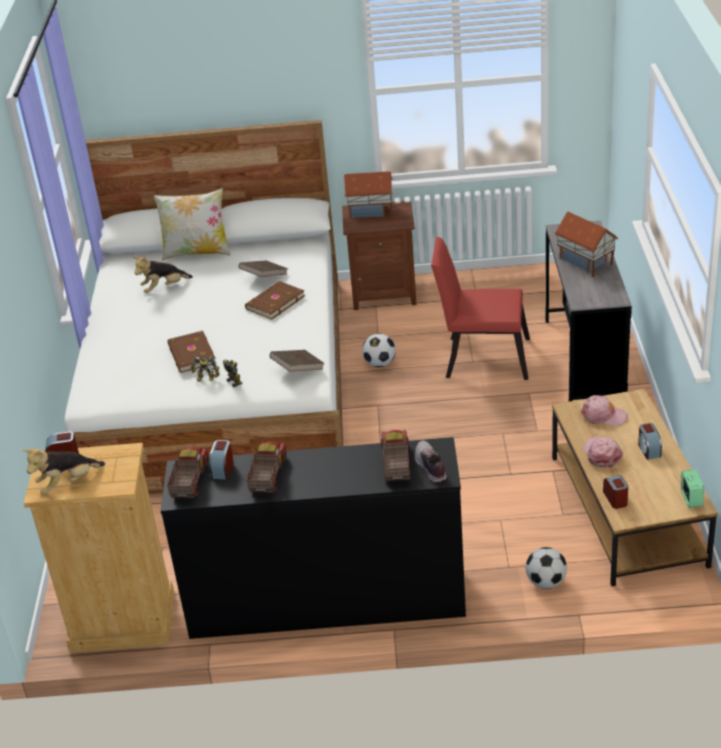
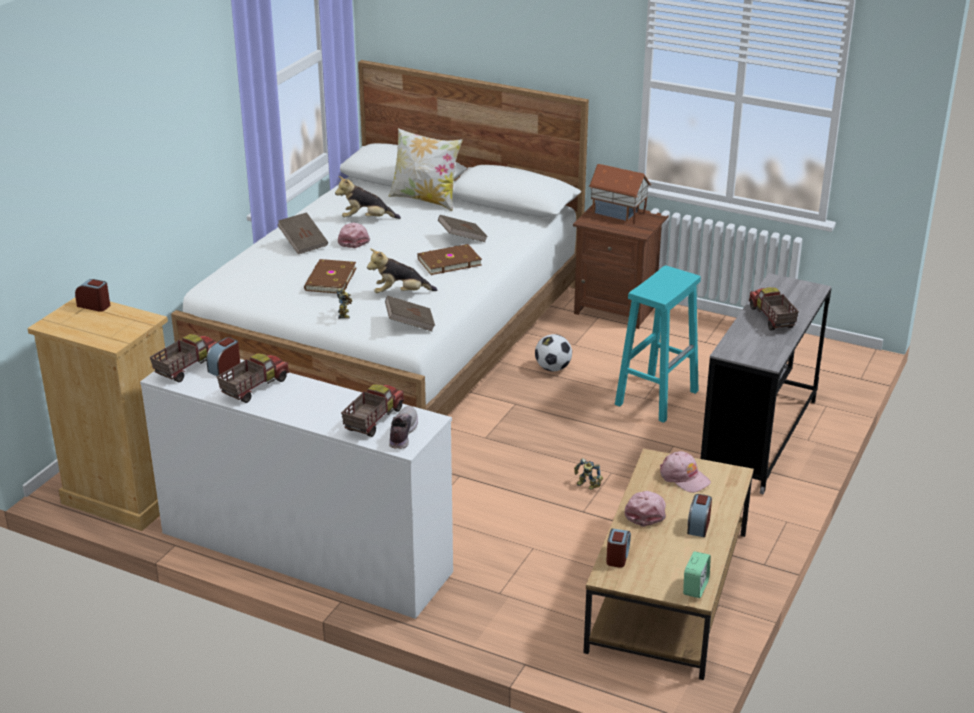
camera: 25 degrees right, 5 degrees down
plush toy [23,449,105,495] -> plush toy moved to [367,248,437,293]
black dresser [161,437,466,639] -> white dresser [140,358,453,619]
toy robot [190,356,220,382] -> toy robot moved to [574,458,603,490]
red chair [431,237,530,380] -> turquoise stool [615,265,701,423]
football [526,547,567,589] -> none
toy house [555,212,618,277] -> toy truck [749,287,799,330]
none -> brown book [278,212,328,254]
none -> pink cap [338,223,370,248]

